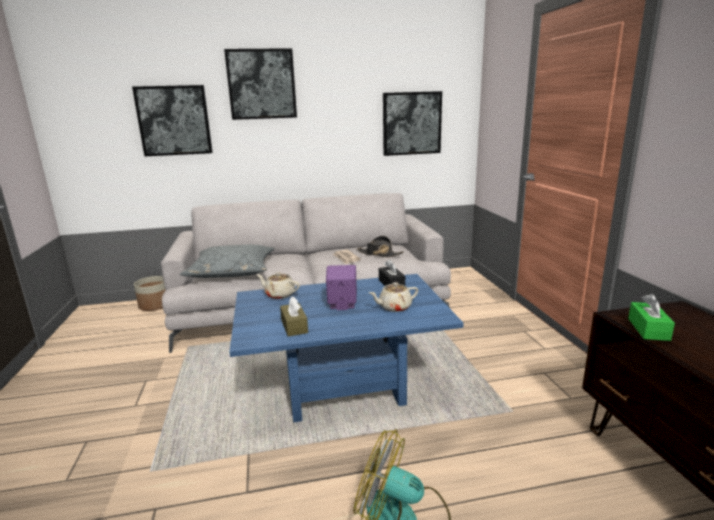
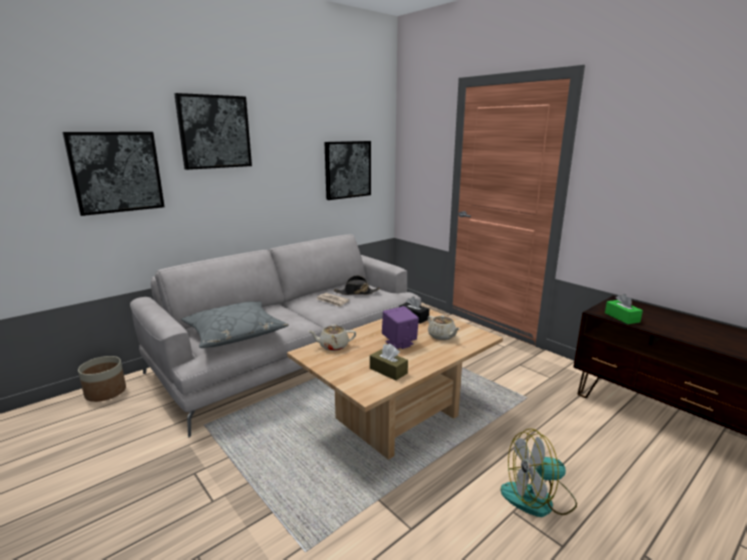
camera: 30 degrees left, 0 degrees up
blue coffee table [229,274,464,423] -> beige coffee table [287,305,503,460]
beige teapot [369,282,418,312] -> beige teapot turned 75 degrees counterclockwise [428,315,460,340]

